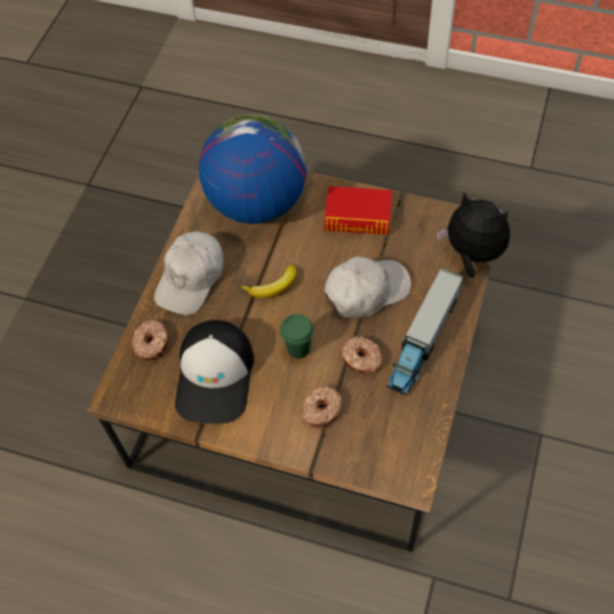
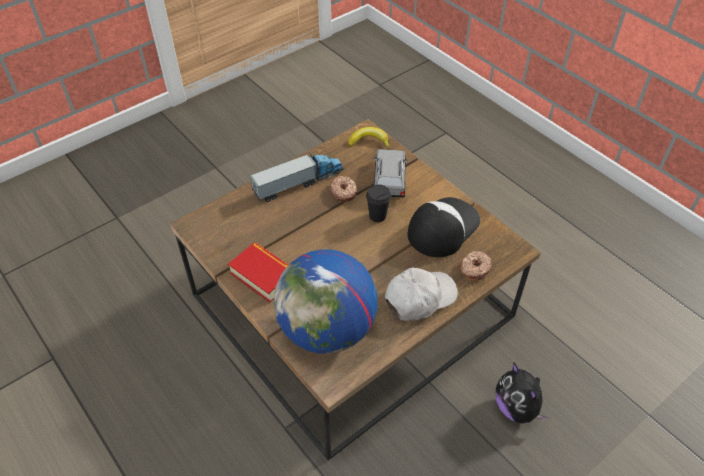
camera: 150 degrees left, 10 degrees down
banana [240,265,297,298] -> banana moved to [348,127,390,148]
green cup [280,314,314,359] -> black cup [366,185,391,222]
donut [301,385,343,428] -> grey toy car [374,149,407,198]
white cap [324,256,411,318] -> none
plush toy [436,192,510,278] -> plush toy moved to [496,363,548,424]

